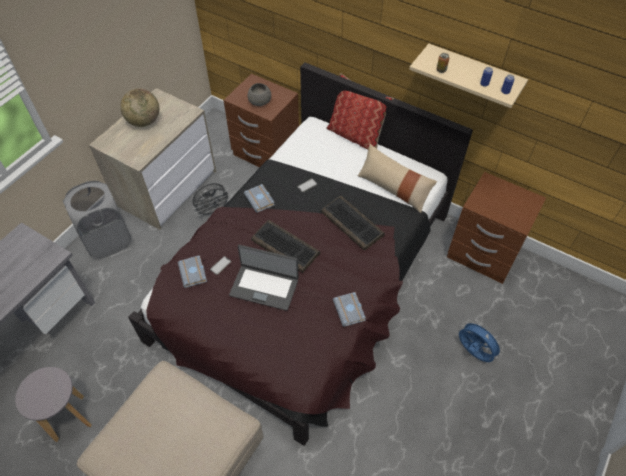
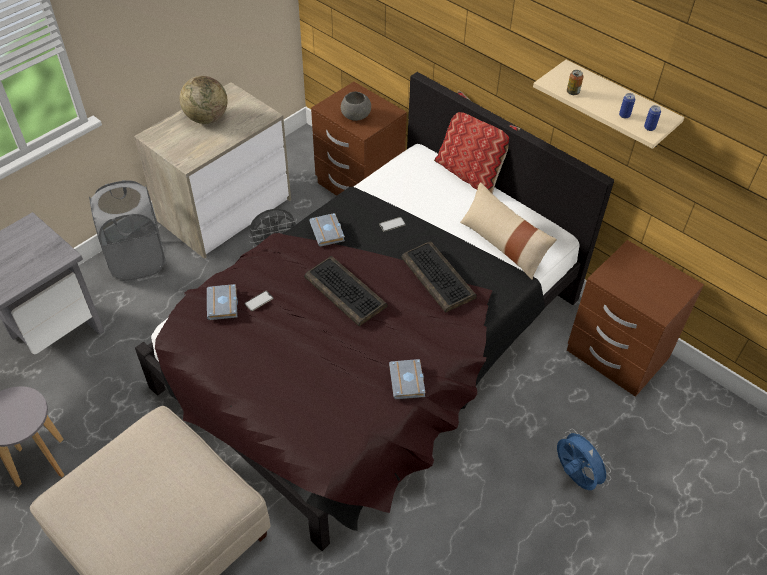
camera: 10 degrees right, 5 degrees down
laptop [229,245,299,311] -> none

